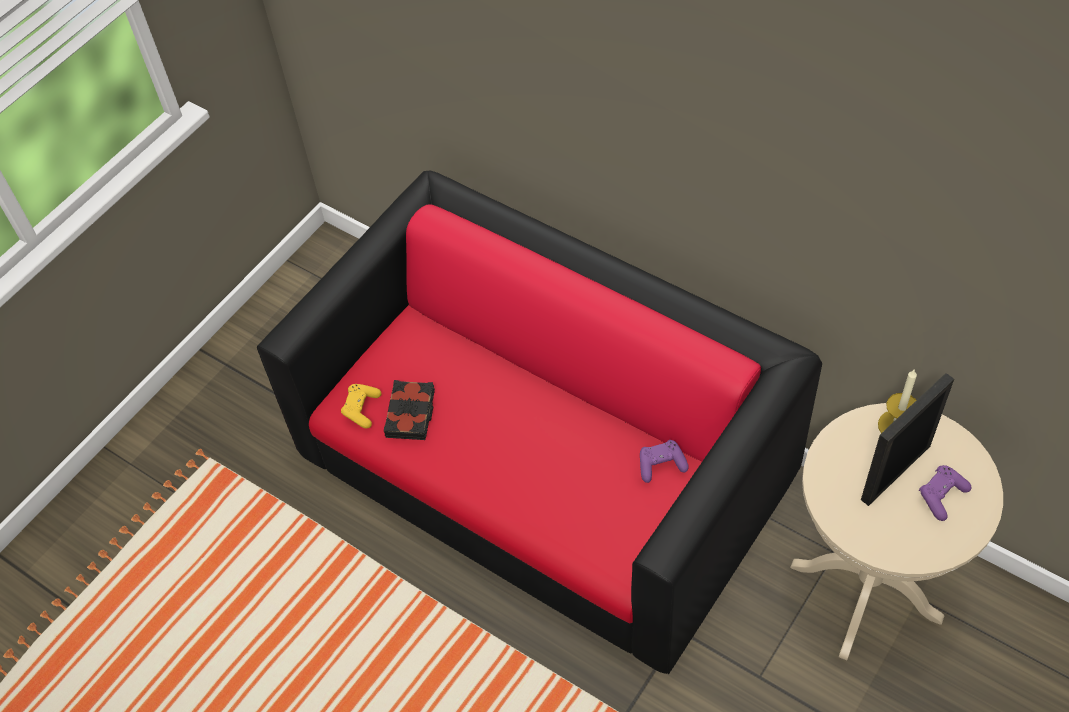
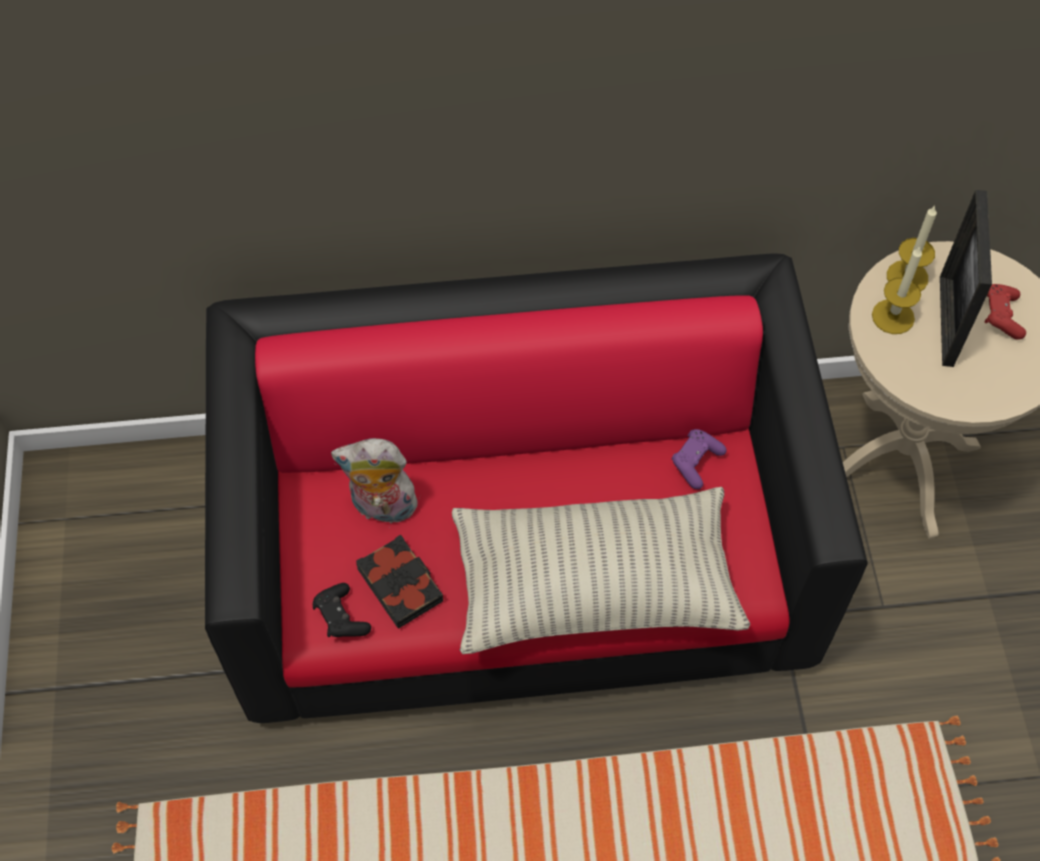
camera: 45 degrees left, 5 degrees up
yellow game controller [341,384,381,428] -> black game controller [313,583,371,637]
purple game controller [919,465,971,521] -> red game controller [985,284,1026,340]
none -> plush toy [331,438,418,528]
none -> pillow [452,487,750,654]
none -> candle [872,247,922,334]

